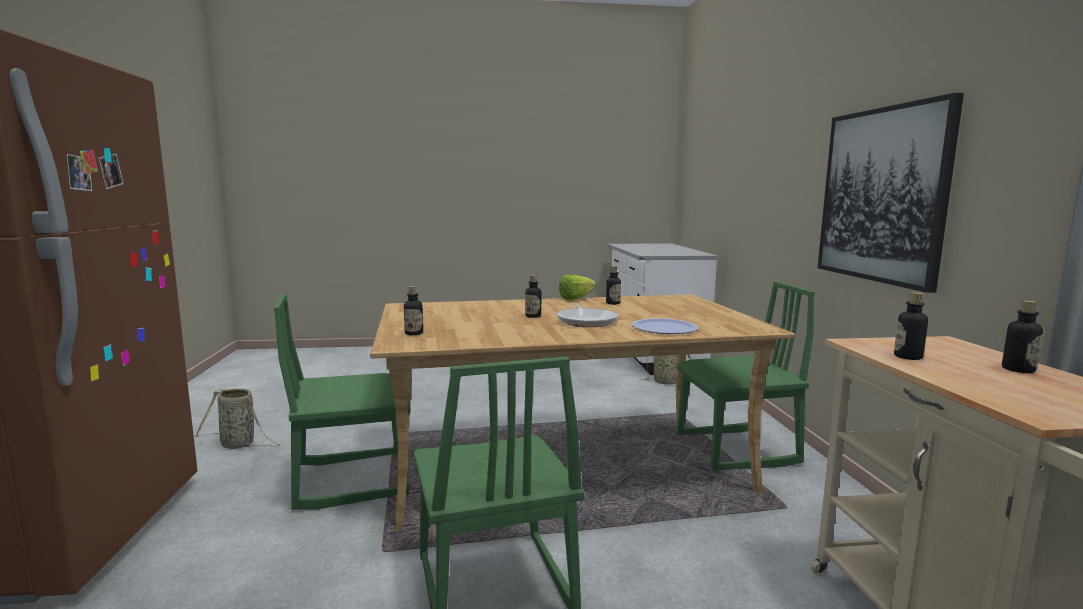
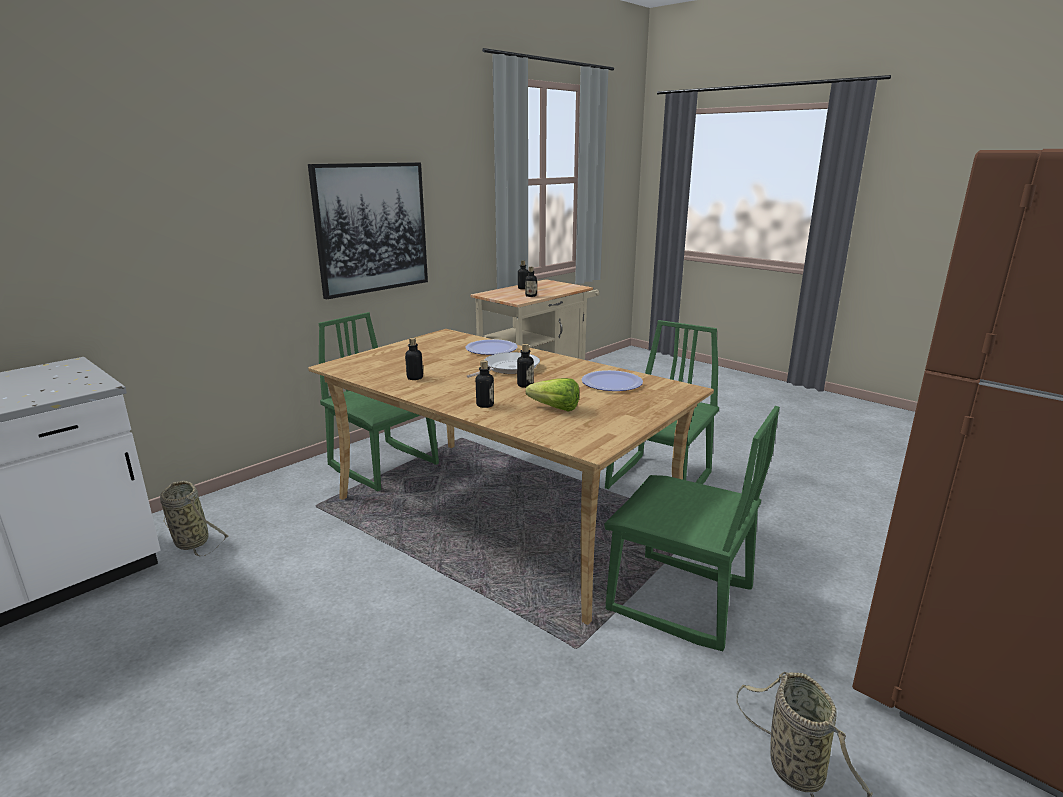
camera: 130 degrees left, 10 degrees up
bottle [404,286,423,335] -> bottle moved to [476,360,494,408]
lettuce [559,274,596,300] -> lettuce moved to [526,378,579,412]
none -> plate [581,370,643,391]

